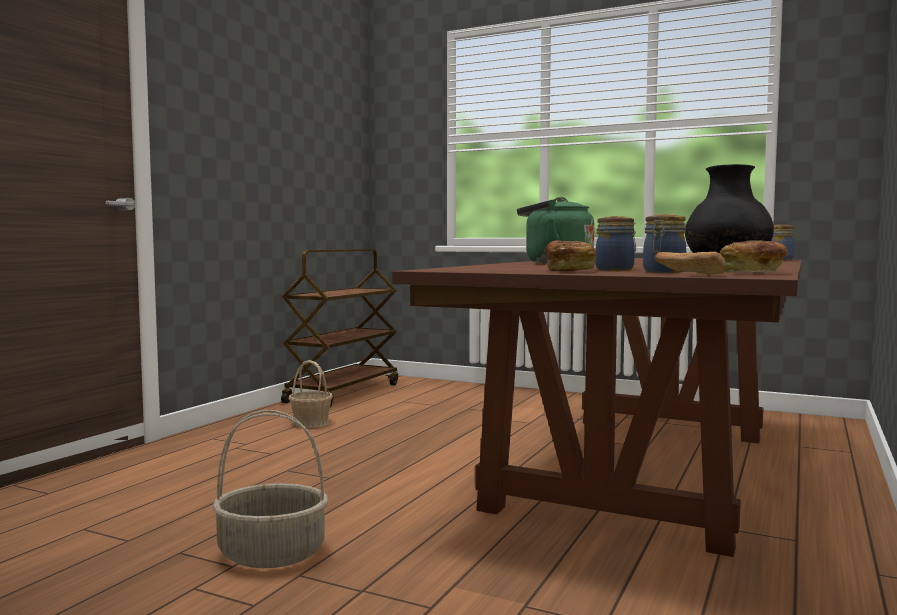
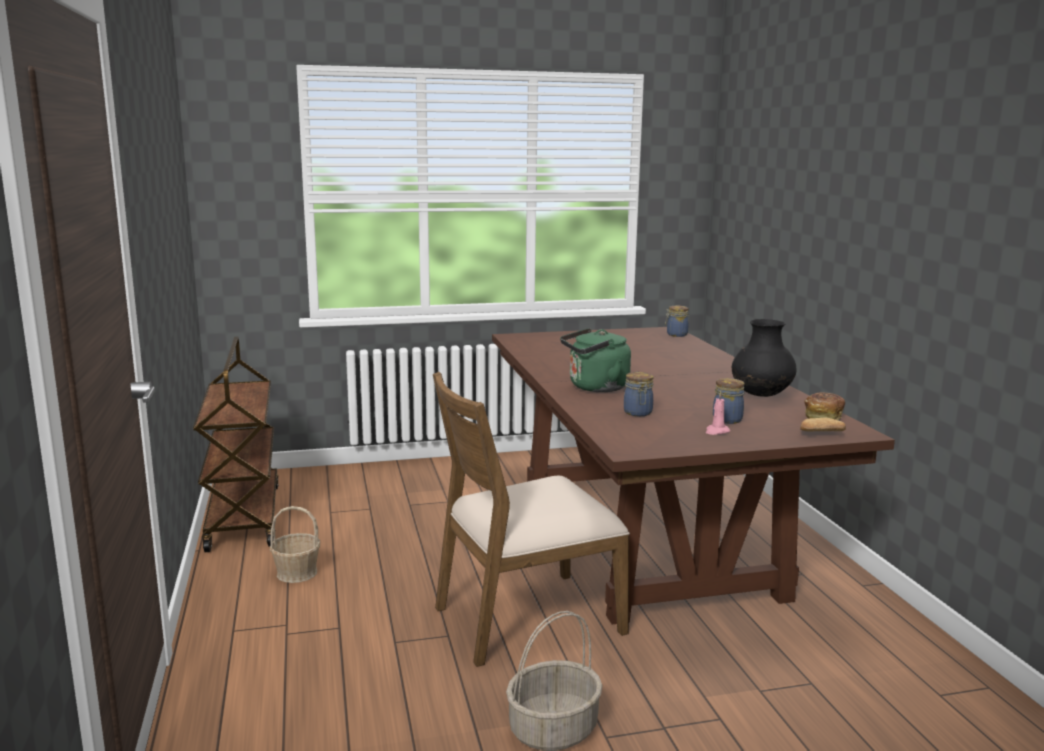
camera: 40 degrees left, 10 degrees up
bread [545,240,596,271] -> pink candle [706,391,730,435]
jar [643,214,686,273] -> jar moved to [624,372,654,416]
none -> brown chair [433,372,630,667]

